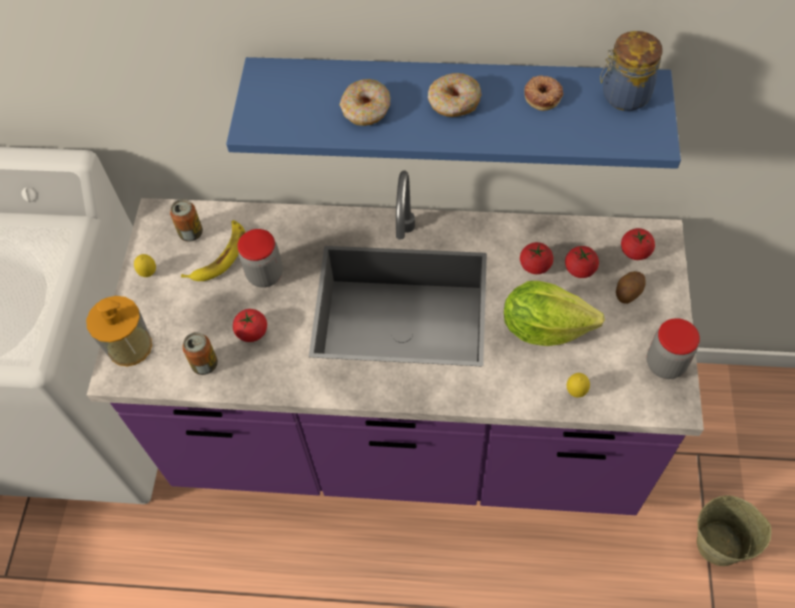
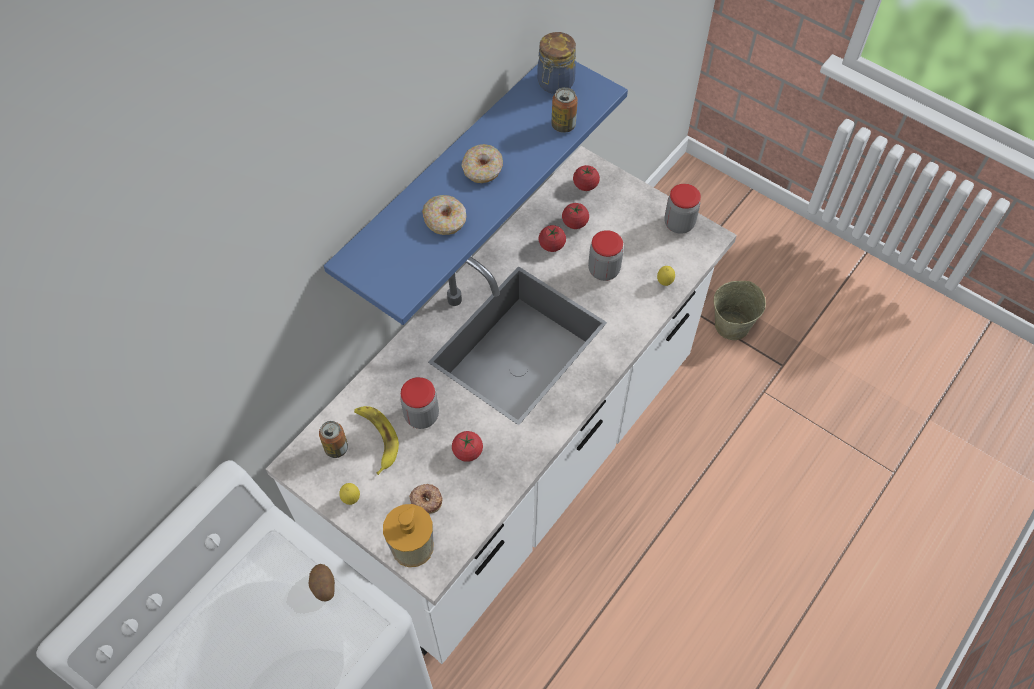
camera: 60 degrees left, 0 degrees up
purple counter [87,171,704,515] -> white counter [266,146,737,664]
can [182,332,218,375] -> can moved to [551,87,578,133]
lettuce [504,281,605,346] -> jar [588,230,623,281]
donut [524,75,563,111] -> donut moved to [409,484,443,514]
potato [616,271,646,304] -> potato moved to [309,564,335,601]

